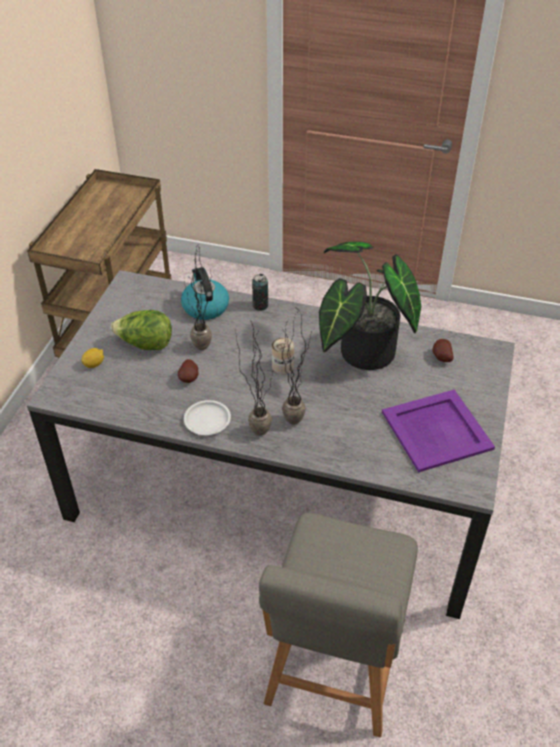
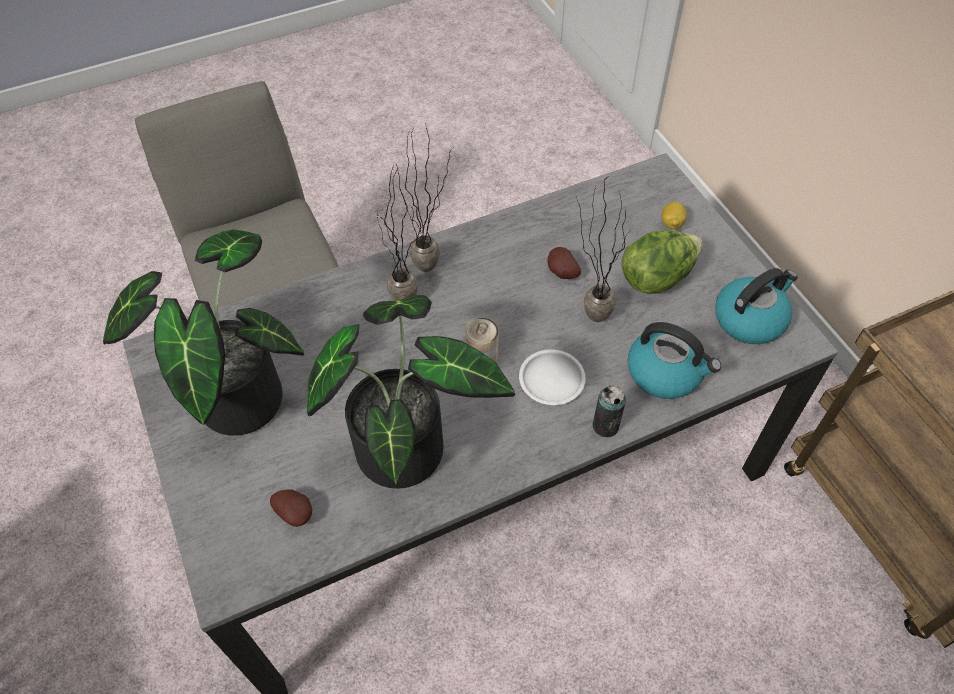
camera: 140 degrees right, 10 degrees up
white plate [184,400,231,435] -> white plate moved to [519,349,586,405]
purple tray [382,390,495,473] -> potted plant [103,229,304,436]
none -> kettle [715,268,798,344]

